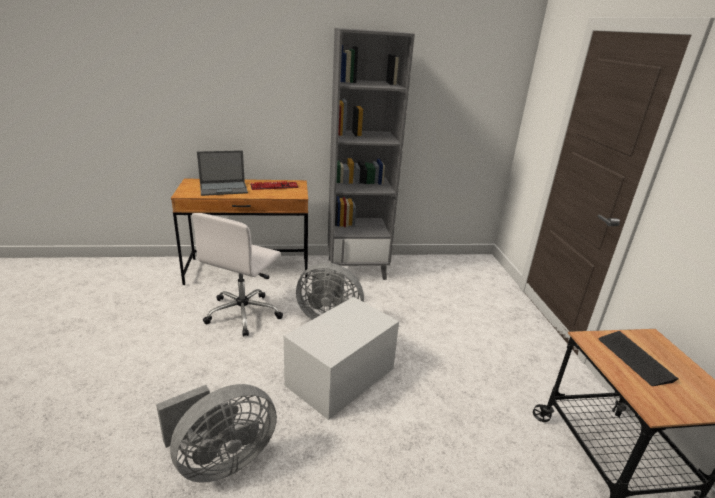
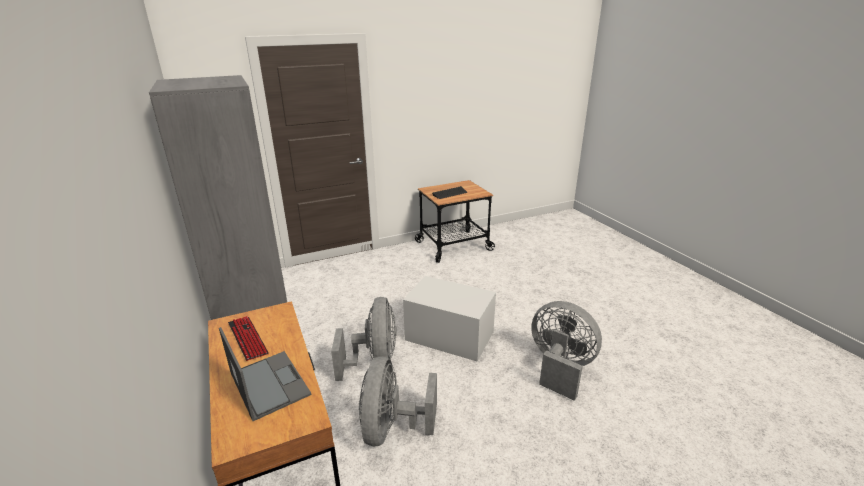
camera: 105 degrees left, 0 degrees up
white office chair [192,213,283,337] -> grey fan [359,357,437,446]

